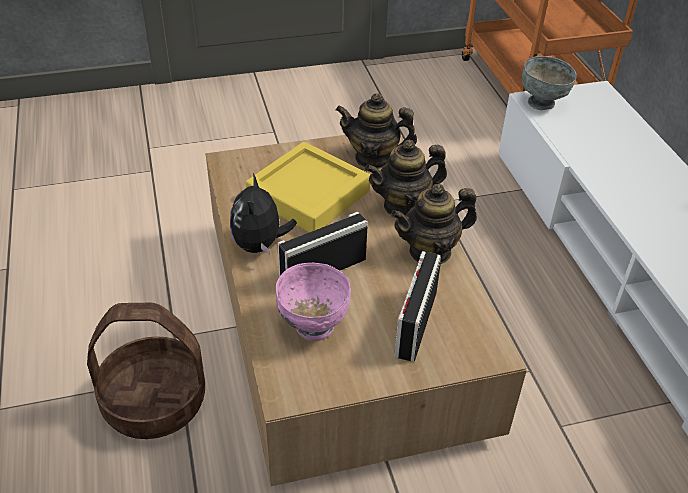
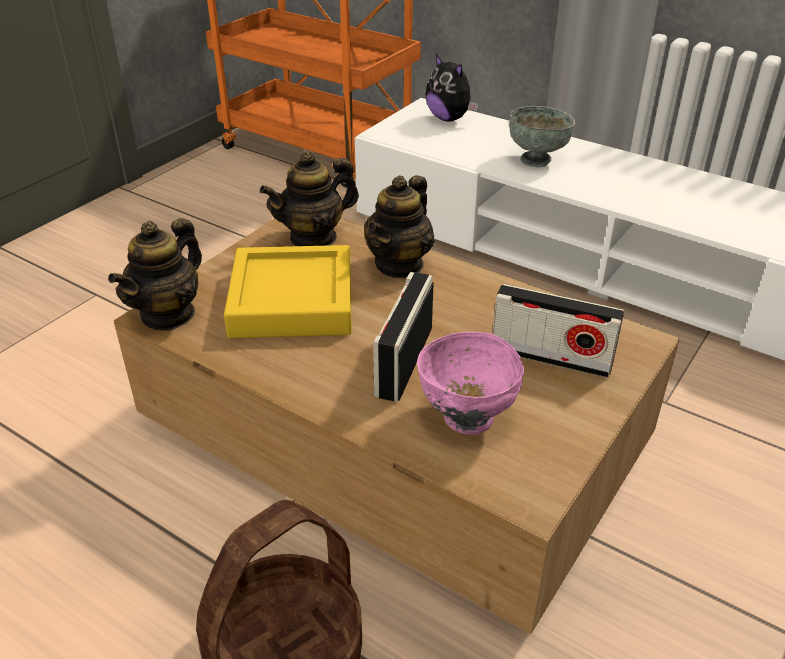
camera: 40 degrees left, 5 degrees down
plush toy [230,173,297,255] -> plush toy moved to [425,54,478,122]
teapot [391,184,477,264] -> teapot moved to [108,218,202,331]
radio [394,251,441,361] -> radio turned 45 degrees counterclockwise [493,284,624,378]
grey bowl [522,56,577,110] -> grey bowl moved to [509,106,575,167]

